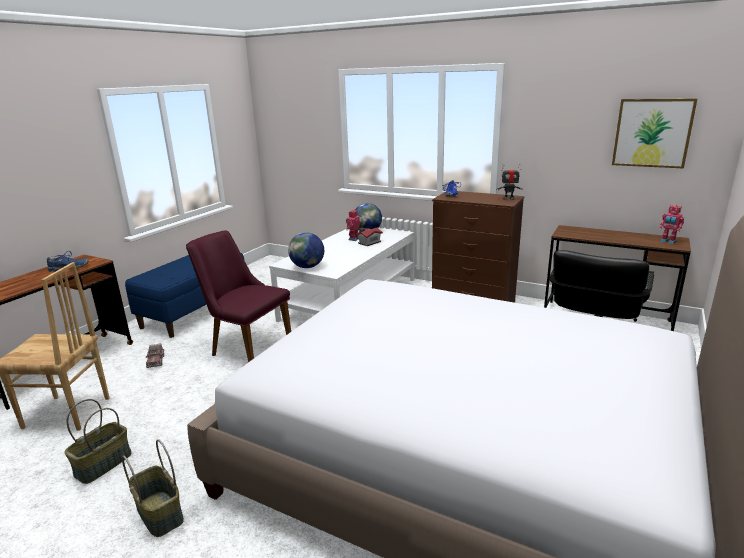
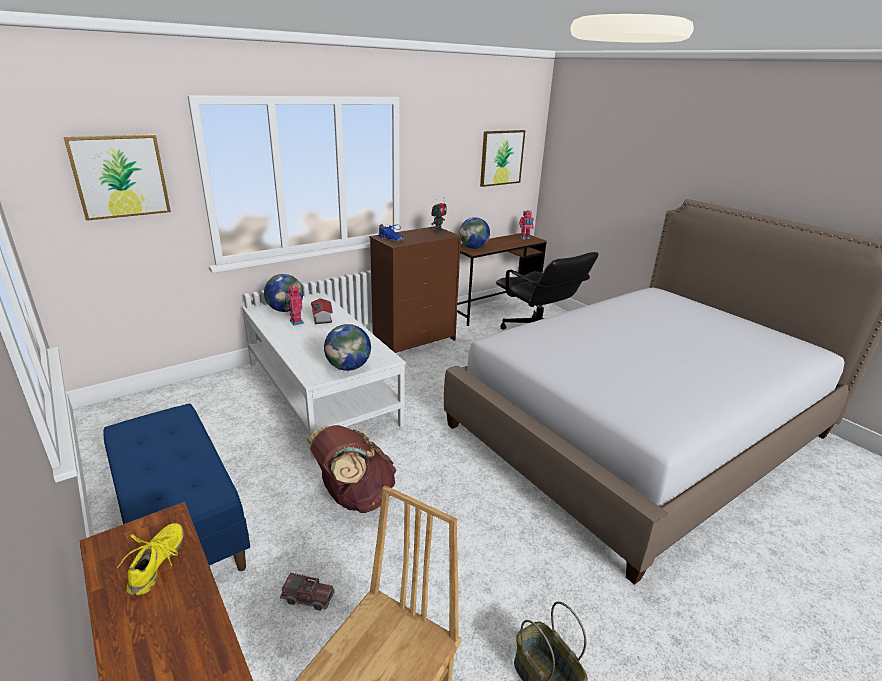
camera: 65 degrees left, 5 degrees up
blue shoe [47,251,89,272] -> yellow shoe [117,523,184,596]
basket [122,439,184,537] -> none
purple chair [186,230,291,362] -> brown backpack [307,425,397,513]
none -> picture [64,134,171,221]
none -> globe [459,217,490,249]

